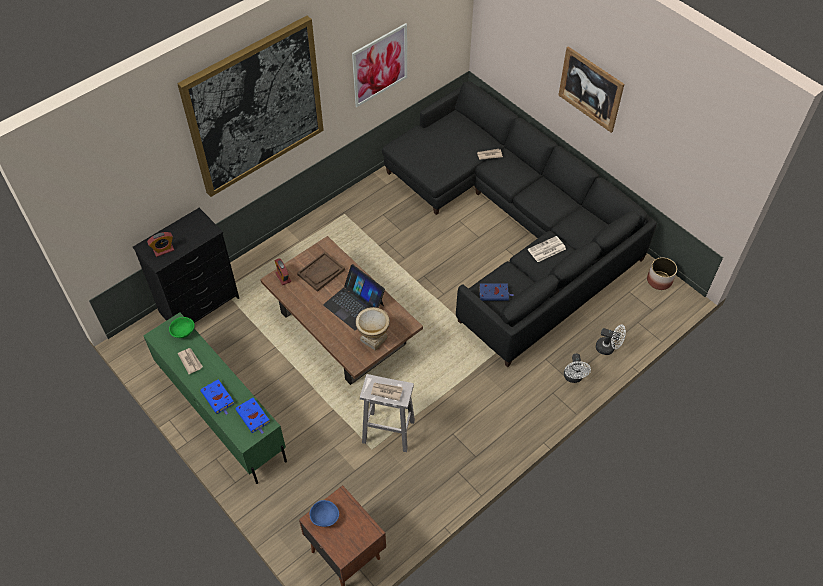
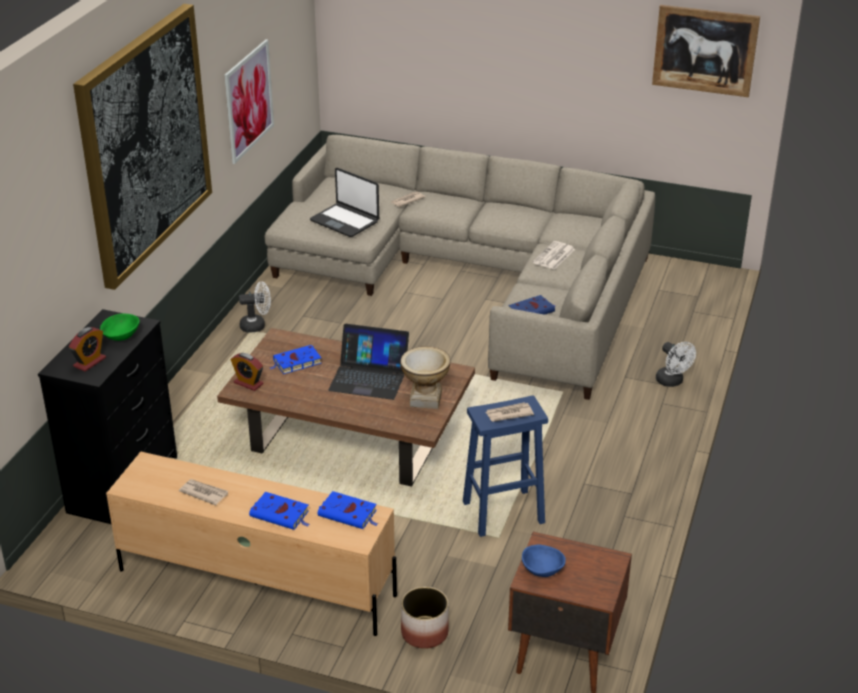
camera: 30 degrees left, 20 degrees down
green tv stand [143,312,287,484] -> beige tv stand [106,452,397,636]
green bowl [169,317,195,338] -> green bowl moved to [100,314,140,341]
brown tray [297,252,345,292] -> blue book [270,345,321,374]
white stool [360,374,415,452] -> blue stool [463,395,548,537]
black sofa [382,82,657,367] -> beige sofa [264,135,655,400]
picture [558,46,624,133] -> picture moved to [652,5,760,97]
white fan [596,325,626,355] -> white fan moved to [239,281,271,333]
planter [647,257,677,290] -> planter moved to [401,587,449,649]
none -> laptop [310,168,379,237]

